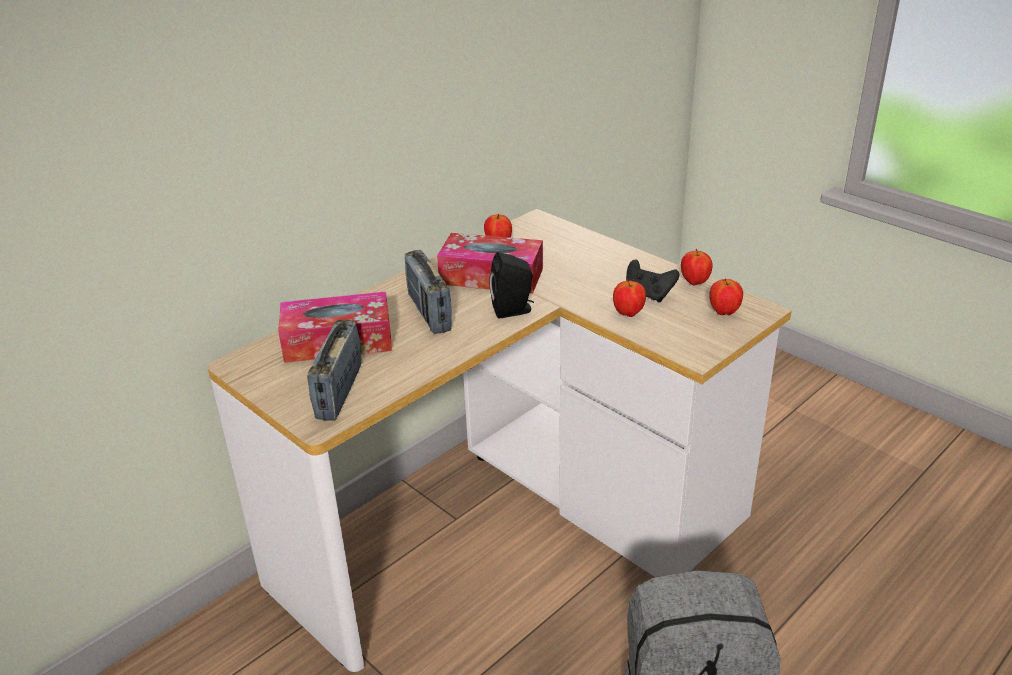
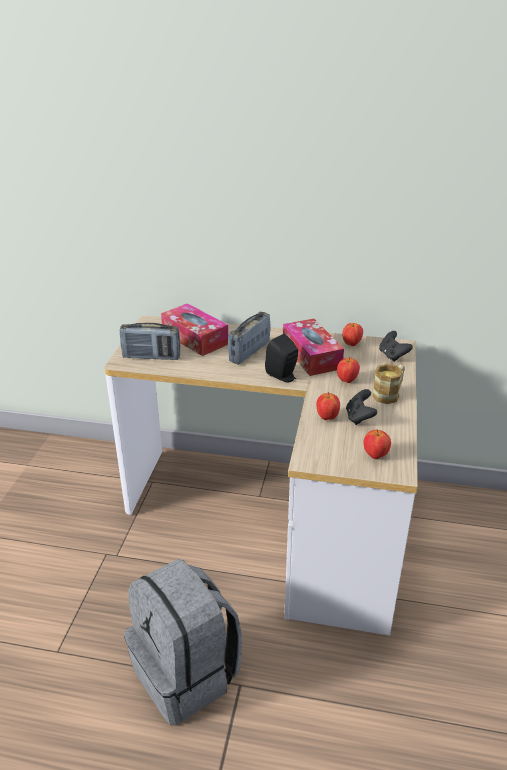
camera: 55 degrees right, 0 degrees up
radio [307,319,362,421] -> radio turned 150 degrees counterclockwise [120,323,180,360]
apple [681,249,713,285] -> apple moved to [337,357,360,383]
none -> mug [372,364,405,404]
none -> black game controller [379,331,413,362]

